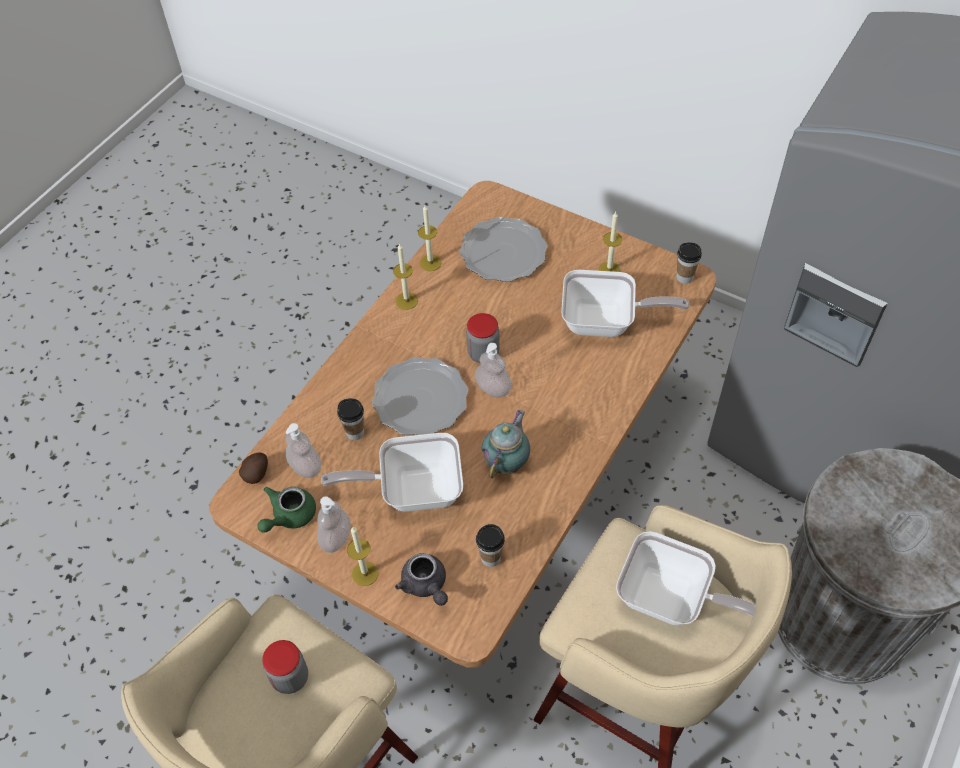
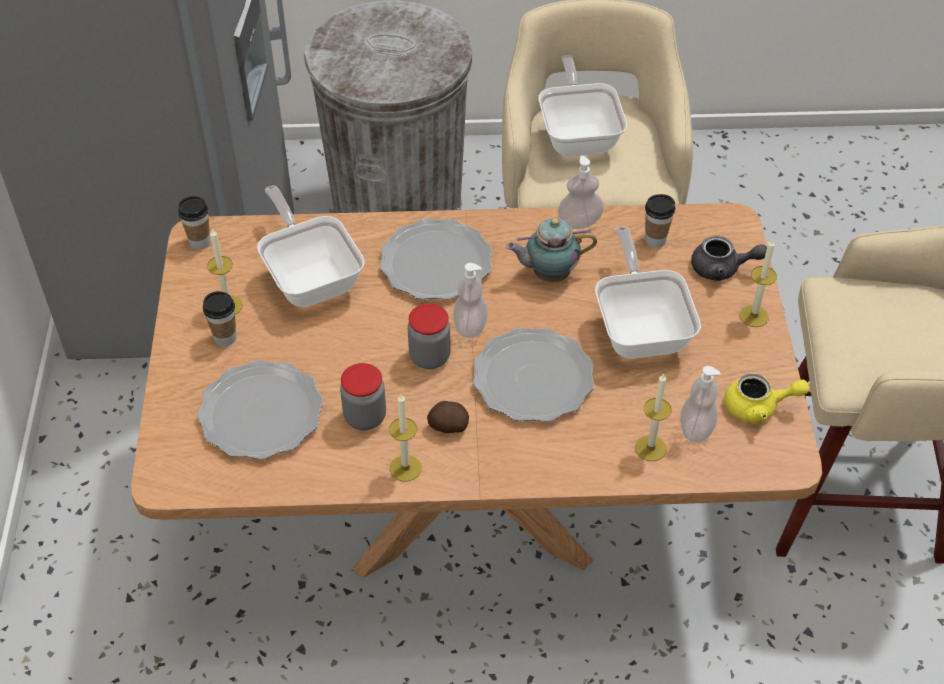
camera: 125 degrees left, 5 degrees down
potato [239,452,268,484] -> potato moved to [427,401,469,433]
green teapot [257,487,316,533] -> yellow teapot [724,373,810,424]
jar [262,640,308,694] -> jar moved to [340,363,386,430]
soap dispenser [317,496,351,553] -> soap dispenser moved to [558,156,604,229]
frying pan [321,433,463,512] -> frying pan turned 150 degrees counterclockwise [595,226,701,359]
cup [337,398,364,440] -> cup moved to [203,291,236,346]
grey teapot [395,553,448,606] -> grey teapot turned 75 degrees clockwise [691,236,767,281]
candle [418,205,441,271] -> candle moved to [635,373,672,461]
none -> plate [380,219,492,300]

